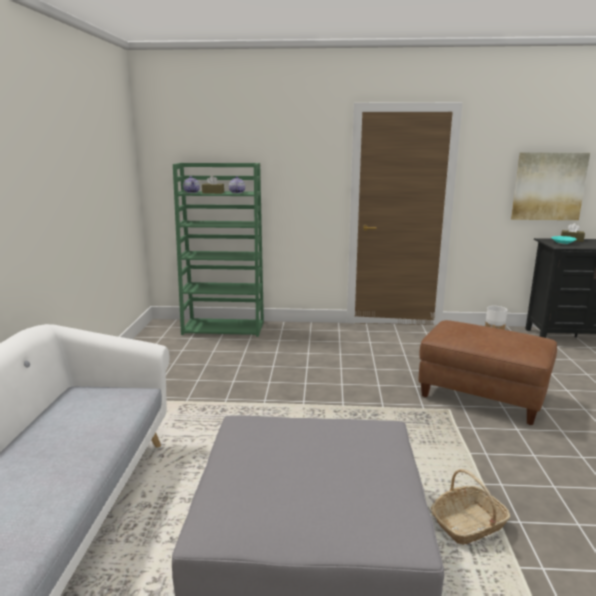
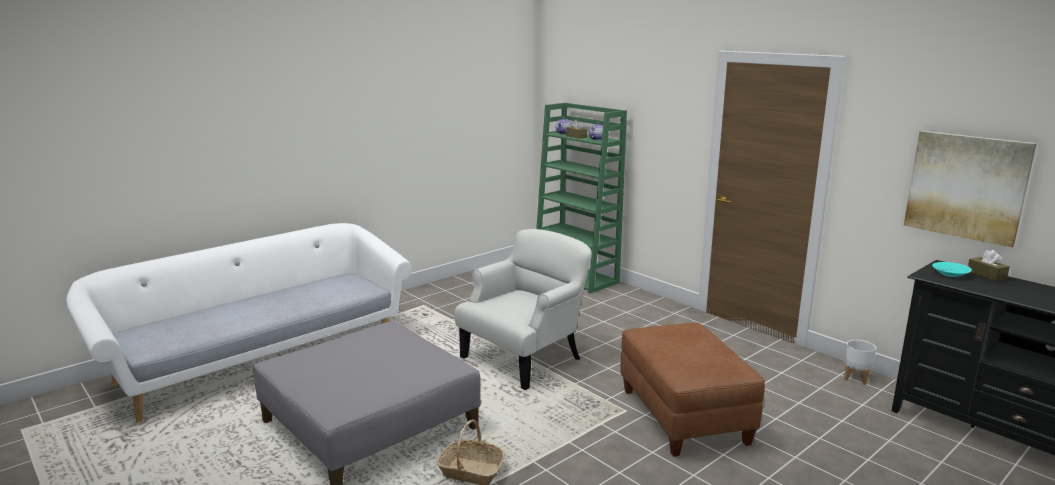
camera: 45 degrees right, 0 degrees up
none -> white armchair [454,229,591,390]

